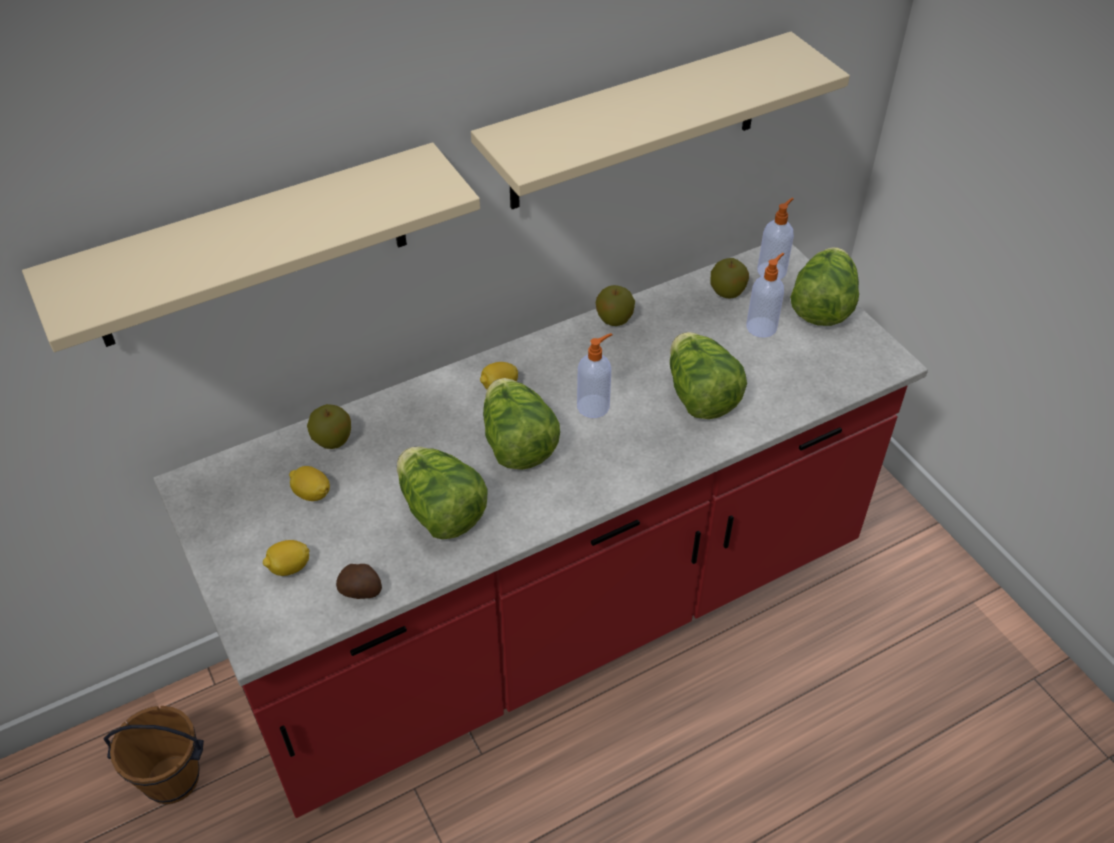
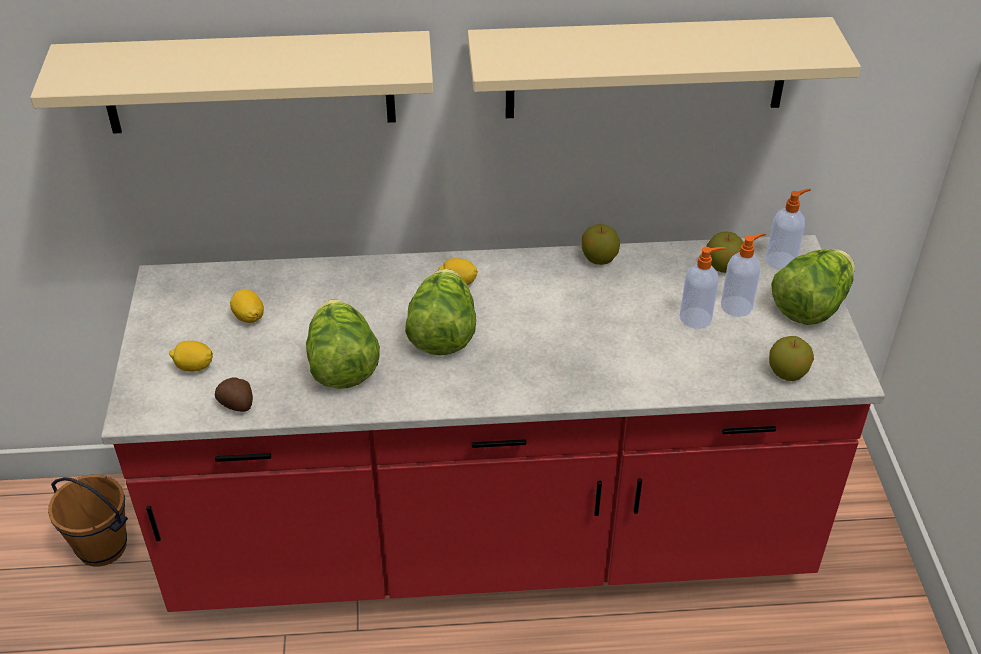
camera: 25 degrees right, 5 degrees down
apple [307,404,351,449] -> apple moved to [769,336,814,381]
soap dispenser [577,333,612,418] -> soap dispenser moved to [680,247,726,329]
lettuce [670,332,747,419] -> none

